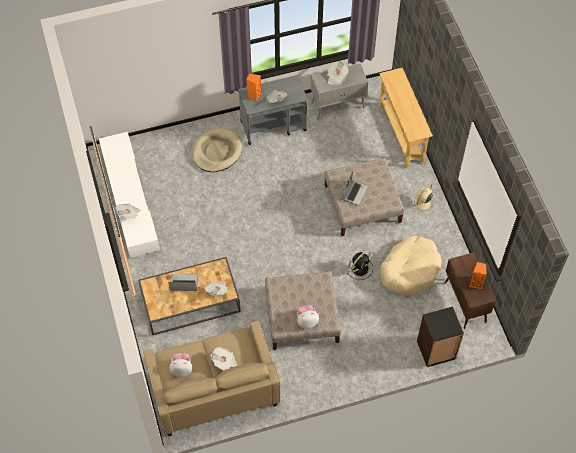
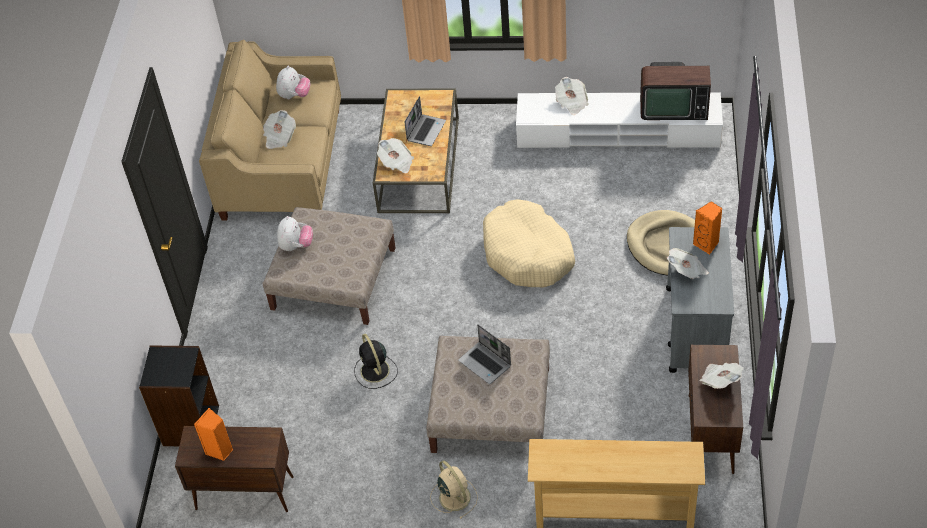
camera: 115 degrees right, 10 degrees down
grey cabinet [311,64,368,120] -> brown cabinet [688,345,743,474]
beige dog bed [380,235,442,295] -> beige dog bed moved to [483,199,575,287]
none -> television [640,62,711,120]

